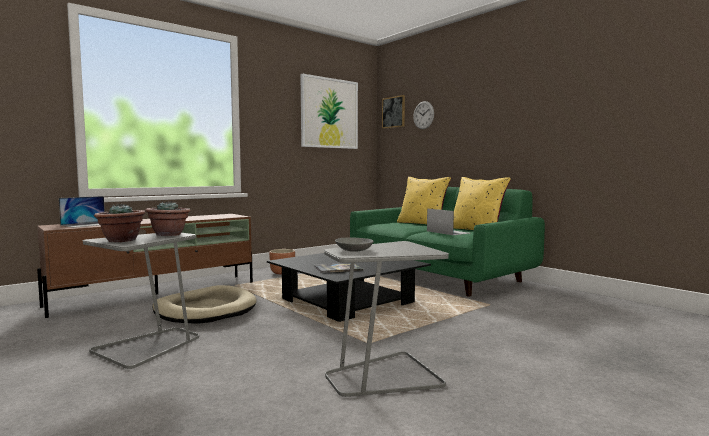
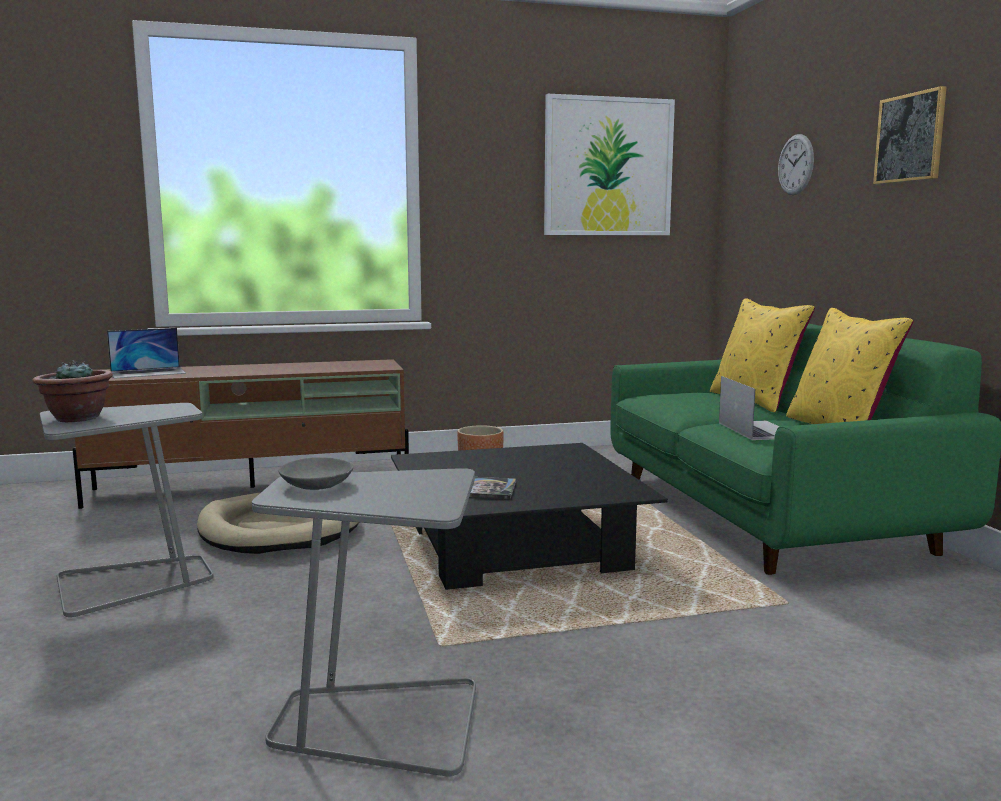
camera: 25 degrees right, 5 degrees up
potted plant [145,201,191,236] -> none
picture [382,95,405,129] -> picture moved to [873,86,947,184]

